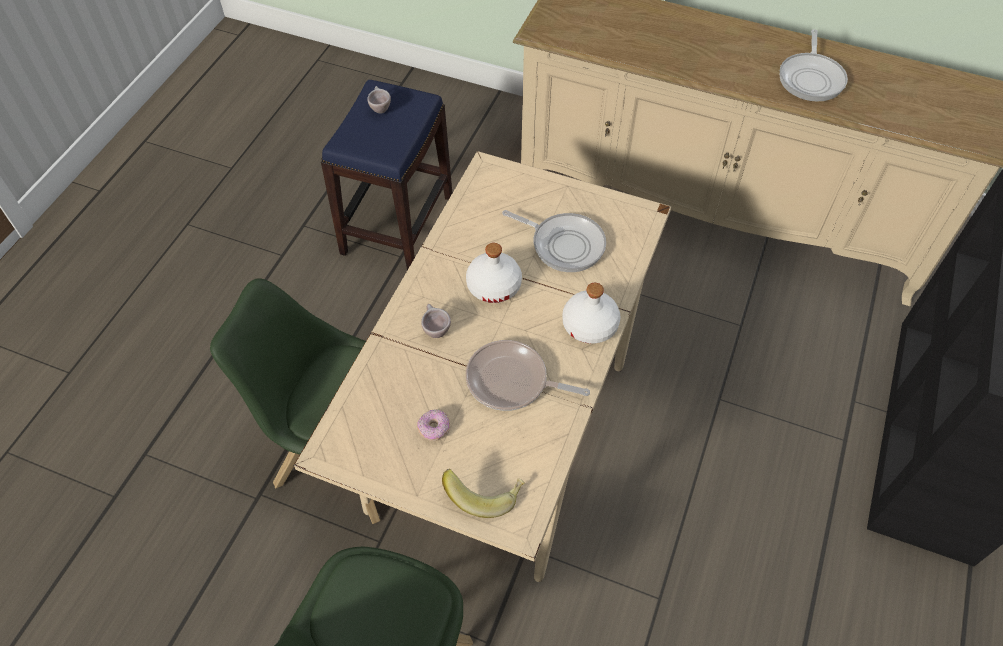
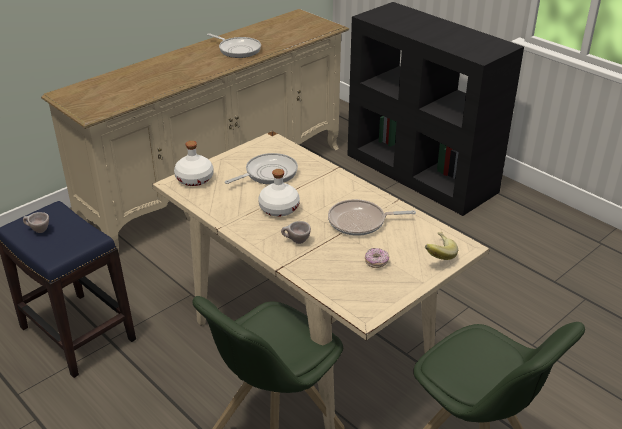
camera: 65 degrees left, 20 degrees down
frying pan [466,340,590,411] -> frying pan turned 45 degrees clockwise [328,199,416,236]
white bottle [562,283,621,344] -> white bottle moved to [174,141,214,186]

